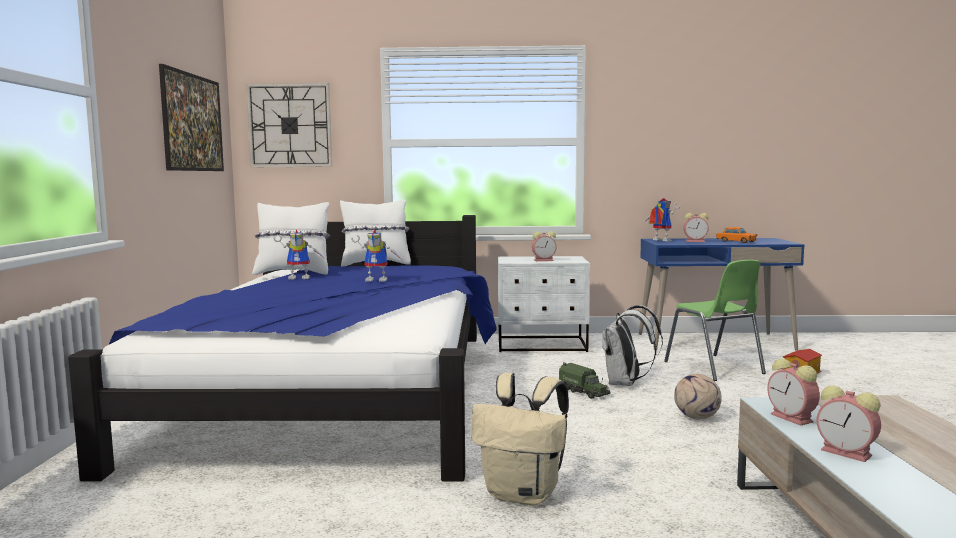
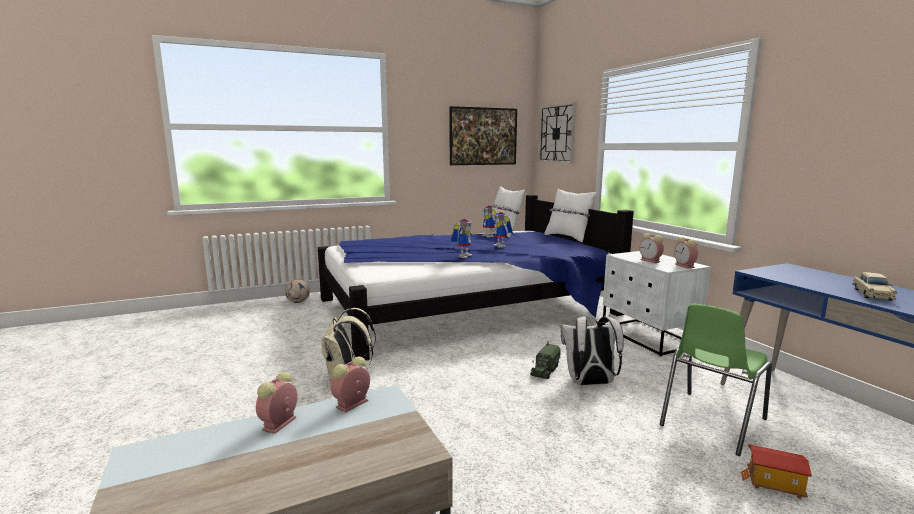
camera: 65 degrees right, 5 degrees up
toy robot [645,198,681,241] -> toy robot moved to [451,219,473,258]
football [674,374,722,419] -> football moved to [285,279,310,303]
alarm clock [683,213,709,242] -> alarm clock moved to [674,237,698,268]
orange toy car [716,227,757,243] -> beige toy car [853,272,897,301]

